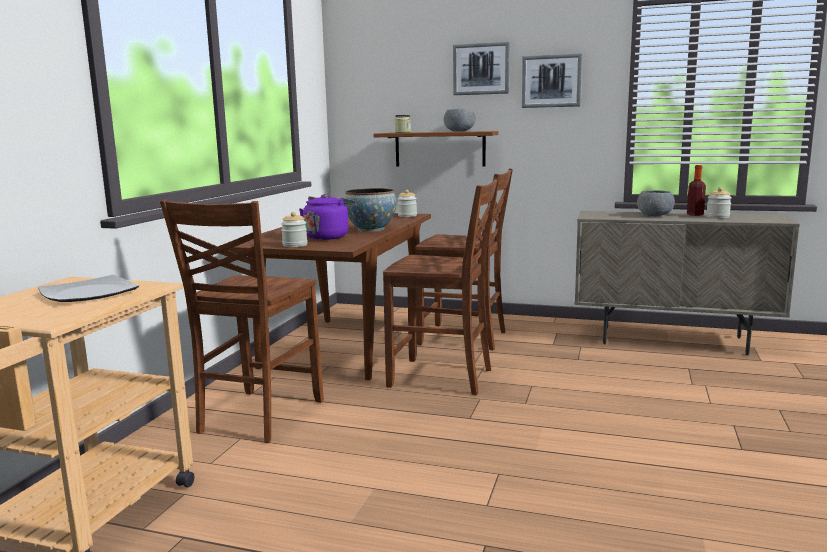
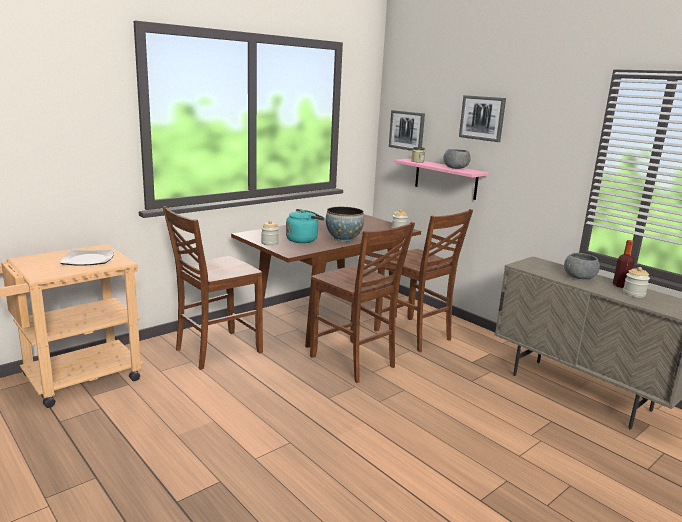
camera: 30 degrees right, 5 degrees up
purple kettle [299,194,355,240] -> turquoise kettle [286,209,324,243]
brown shelf [374,131,499,167] -> pink shelf [394,159,488,200]
picture [522,53,582,108] -> picture moved to [389,110,425,151]

